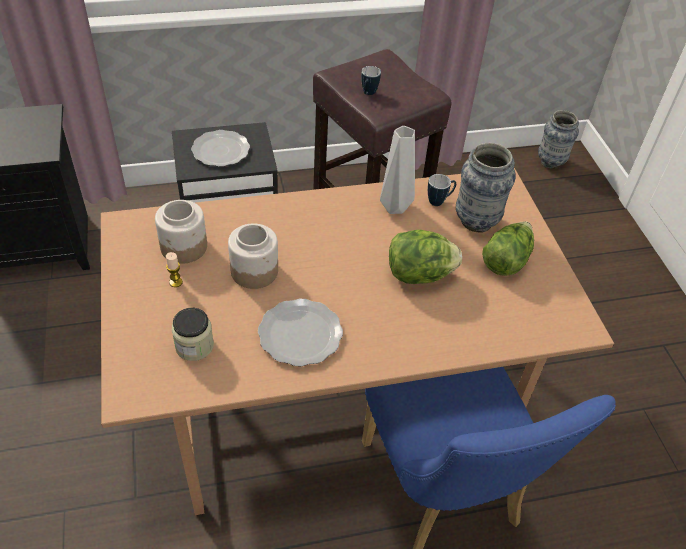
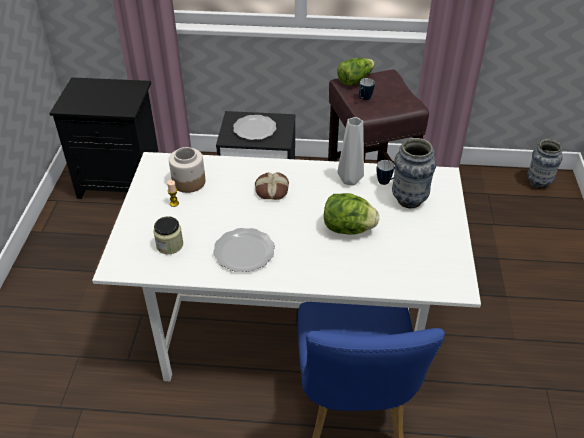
camera: 20 degrees right, 5 degrees down
brown dining table [101,168,614,515] -> white dining table [92,152,481,381]
jar [228,223,278,289] -> none
lettuce [482,222,534,276] -> lettuce moved to [337,58,375,85]
none -> bread [255,172,289,200]

